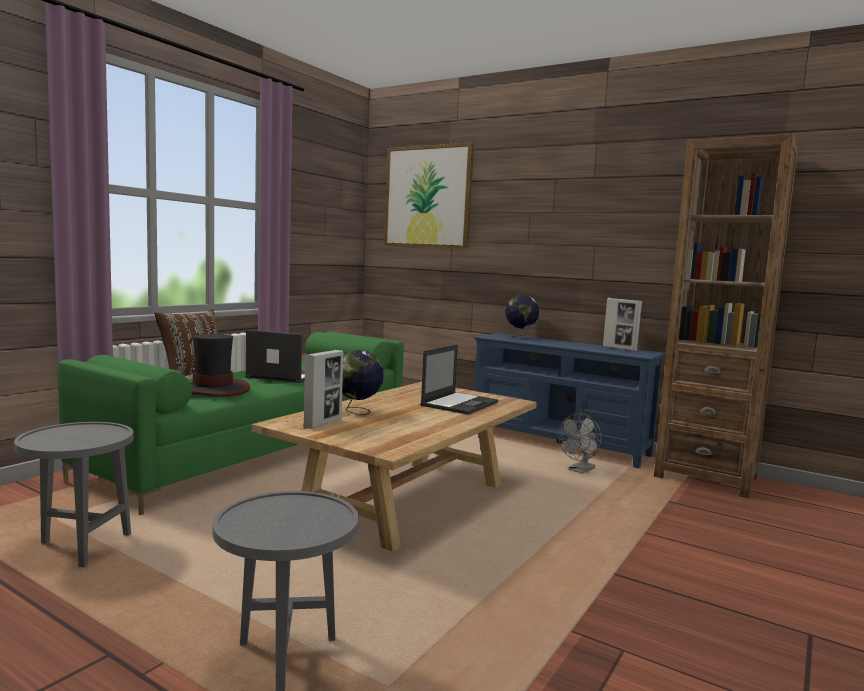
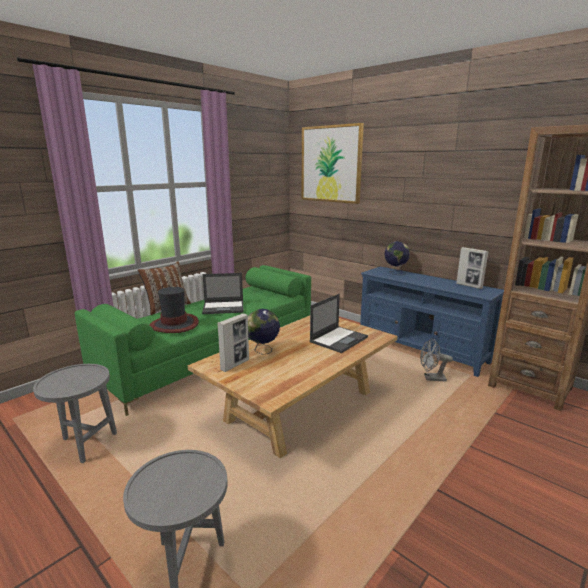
camera: 10 degrees right, 10 degrees up
laptop [245,330,305,383] -> laptop turned 150 degrees clockwise [202,273,244,314]
grey fan [558,413,601,474] -> grey fan turned 45 degrees clockwise [420,338,453,381]

